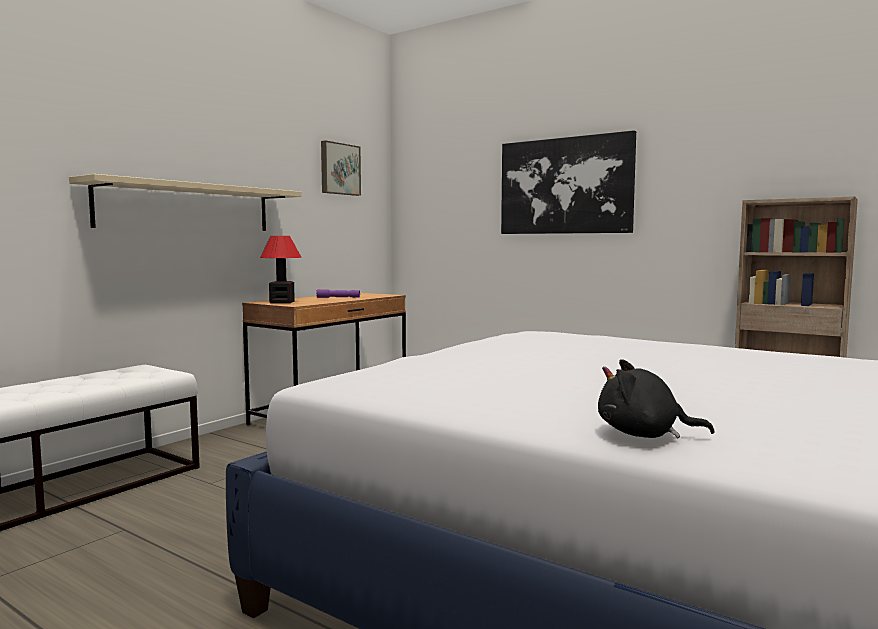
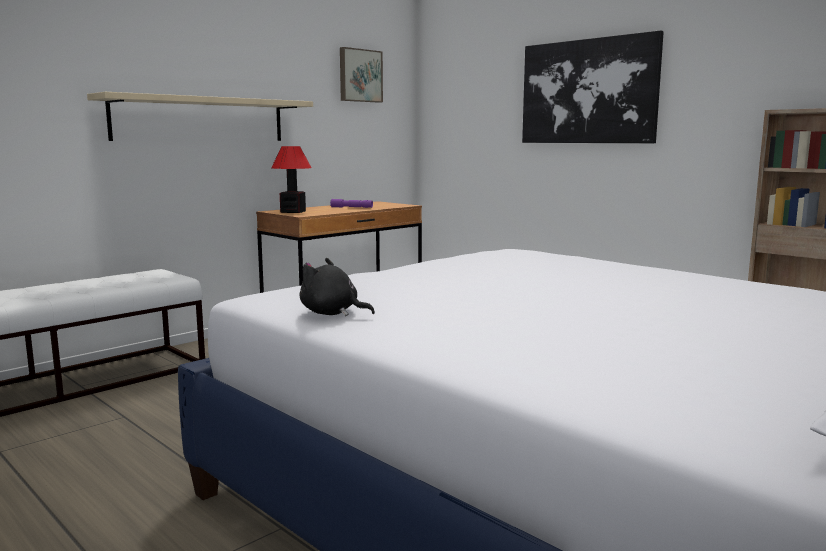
camera: 10 degrees right, 5 degrees up
black plush toy [598,359,714,438] -> black plush toy moved to [300,258,375,316]

